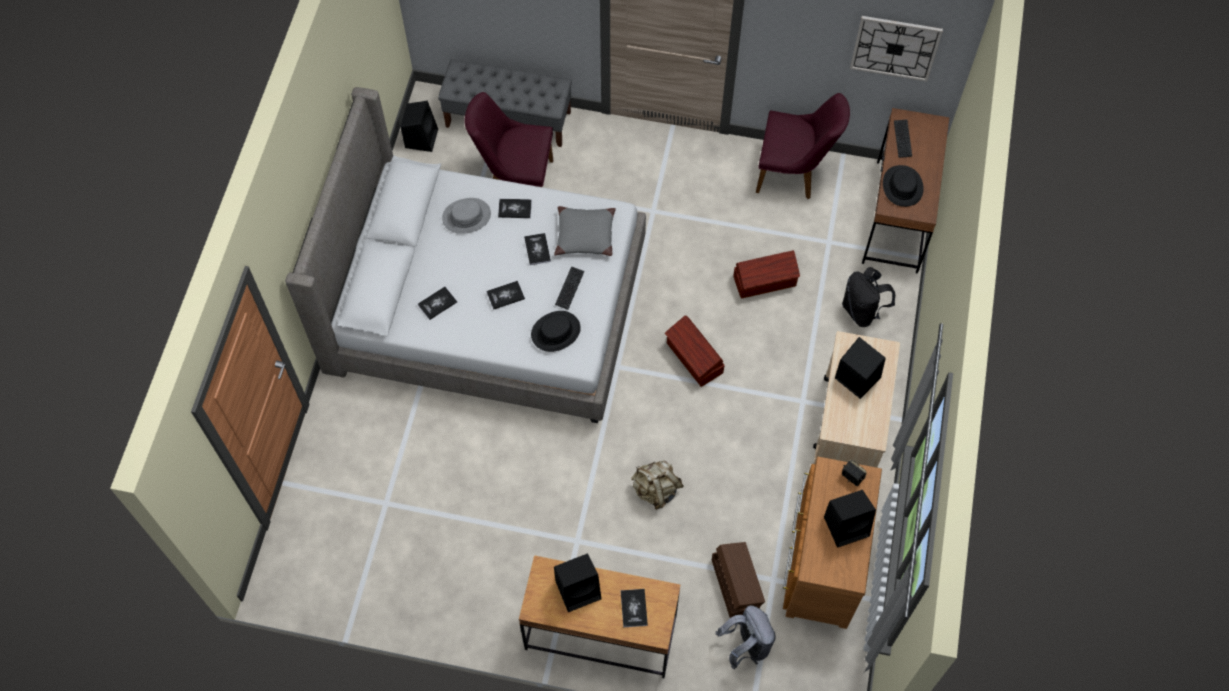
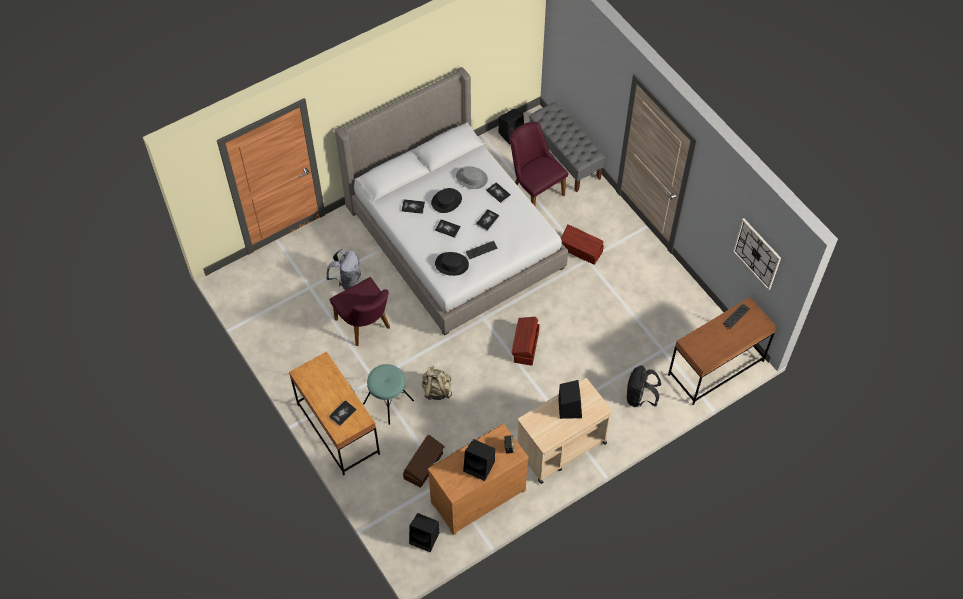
camera: 45 degrees right, 5 degrees down
grey pillow [554,206,616,256] -> none
black speaker [554,554,601,612] -> black speaker moved to [409,513,439,552]
grey backpack [716,605,776,670] -> grey backpack moved to [326,249,361,290]
brown storage box [733,250,800,299] -> brown storage box moved to [561,224,604,265]
purple chair [756,93,850,199] -> purple chair moved to [329,277,390,346]
black hat [883,165,924,207] -> black hat moved to [431,188,462,213]
none -> turquoise stool [363,364,414,425]

